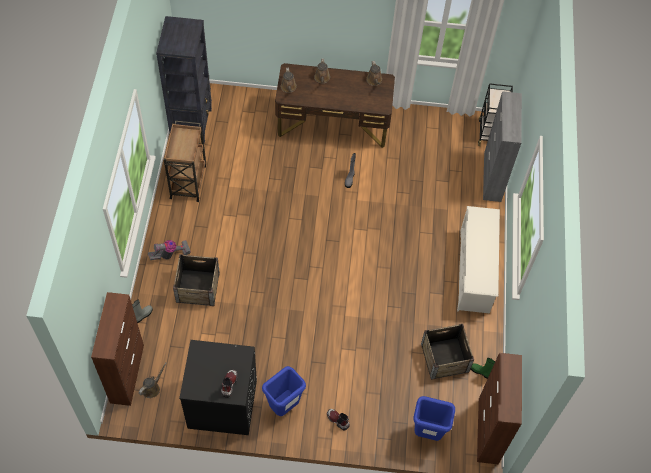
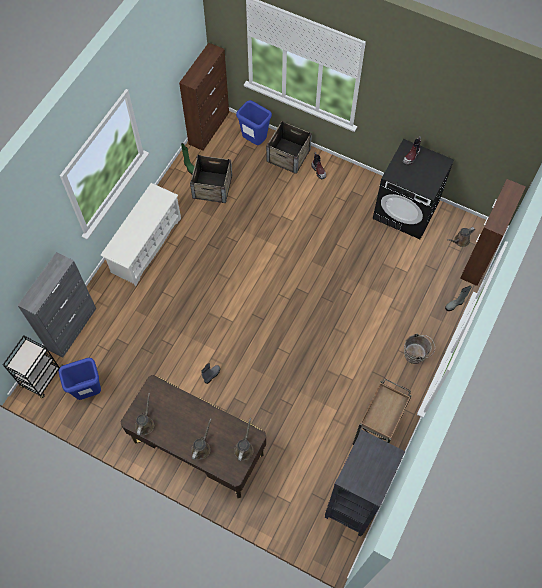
camera: 155 degrees left, 5 degrees up
vacuum cleaner [148,240,191,260] -> brown bucket [404,333,435,364]
crate [173,254,220,306] -> crate moved to [266,121,312,174]
blue trash can [262,366,306,416] -> blue trash can moved to [58,358,101,400]

